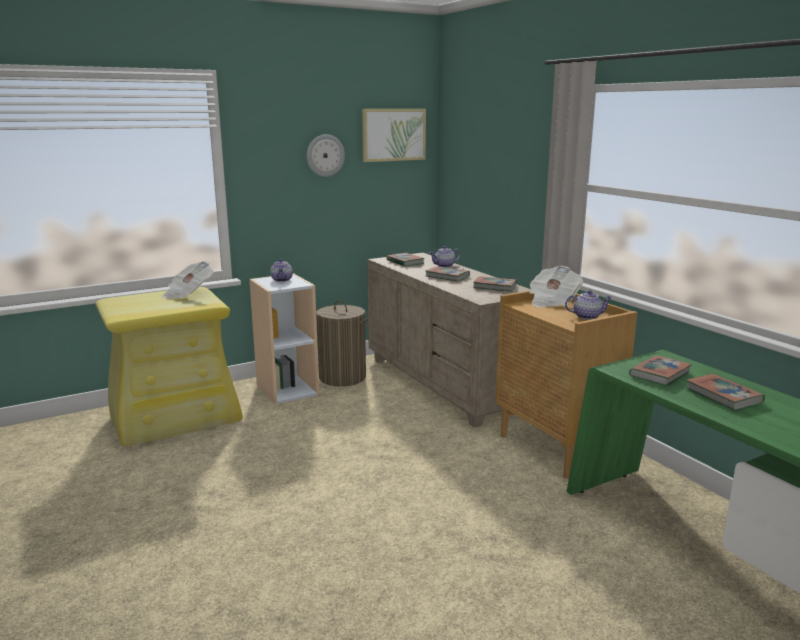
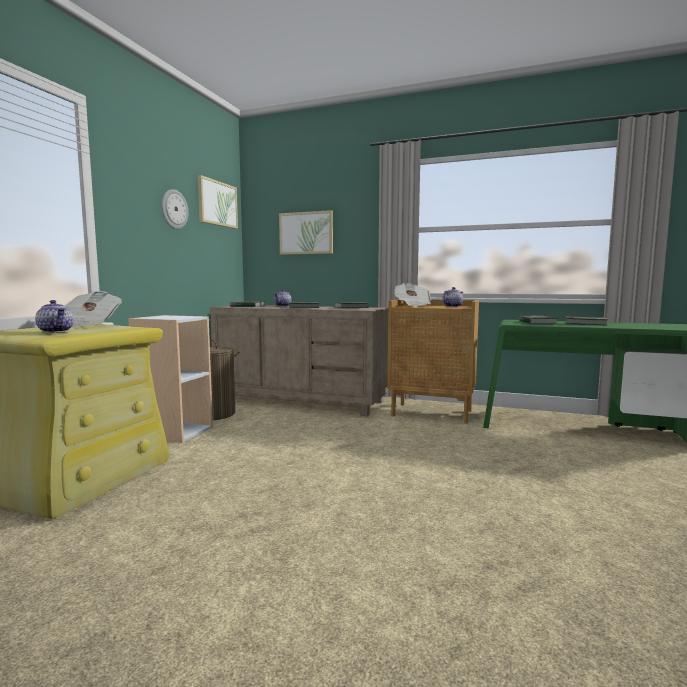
camera: 40 degrees left, 10 degrees down
teapot [270,259,293,282] -> teapot moved to [35,300,73,333]
none -> picture [279,210,333,255]

